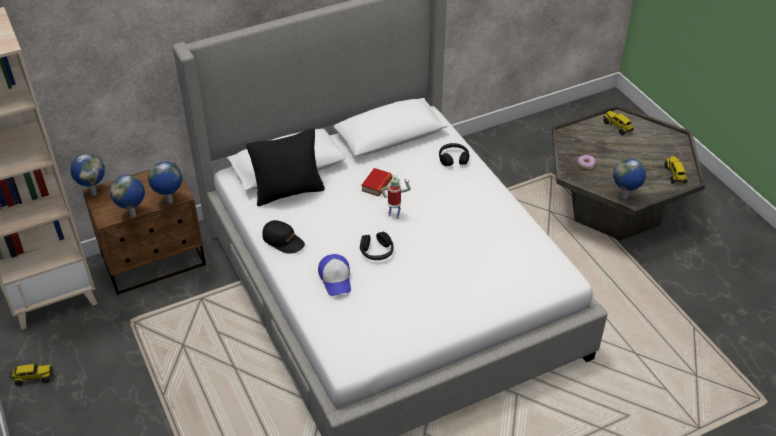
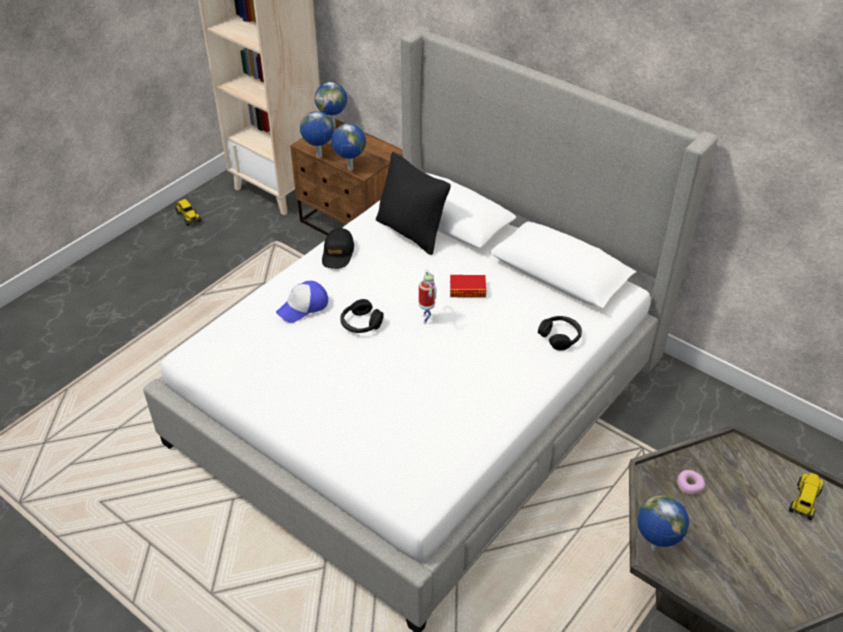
camera: 65 degrees right, 0 degrees up
toy truck [664,156,687,184] -> none

